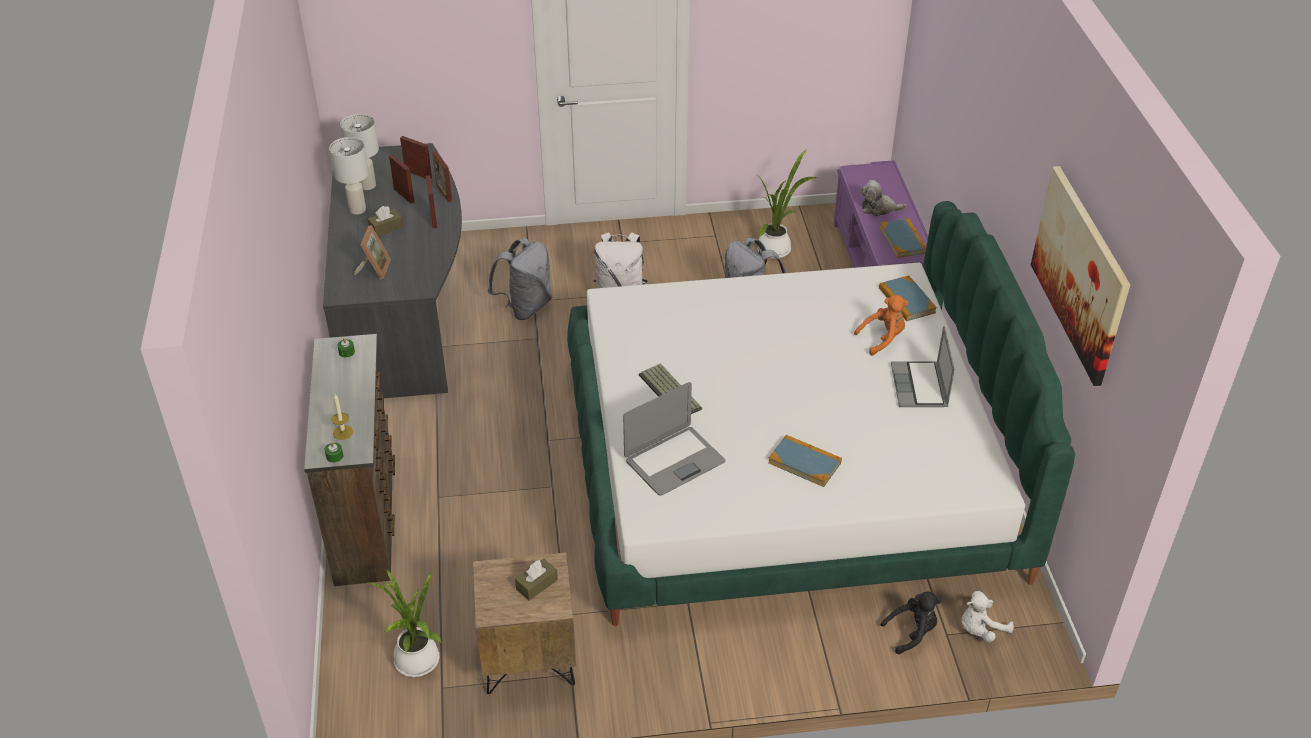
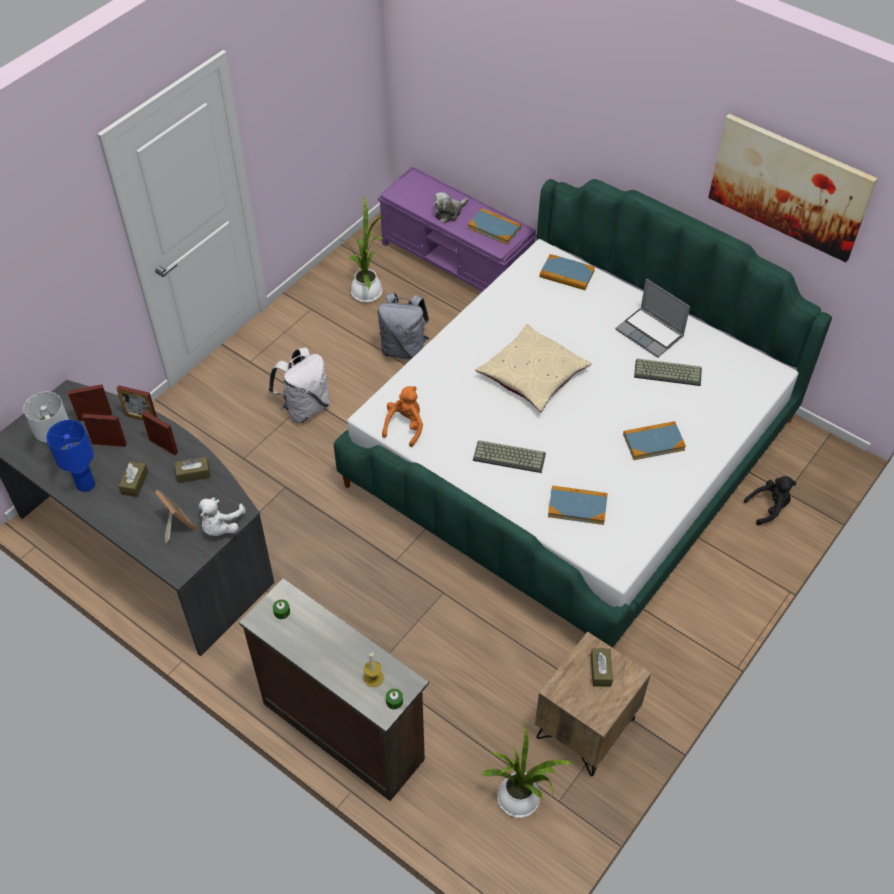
camera: 45 degrees left, 10 degrees up
white table lamp [329,137,369,215] -> blue table lamp [46,420,95,492]
grey backpack [488,238,552,320] -> none
laptop [623,382,725,496] -> book [548,485,608,525]
orange plush toy [854,295,908,355] -> orange plush toy moved to [382,386,423,447]
black plush toy [881,592,942,654] -> black plush toy turned 45 degrees clockwise [744,476,796,525]
white plush toy [961,591,1014,642] -> white plush toy moved to [199,497,246,536]
none -> brown tissue box [175,457,211,483]
none -> beige pillow [475,324,591,412]
none -> keyboard [634,359,702,386]

